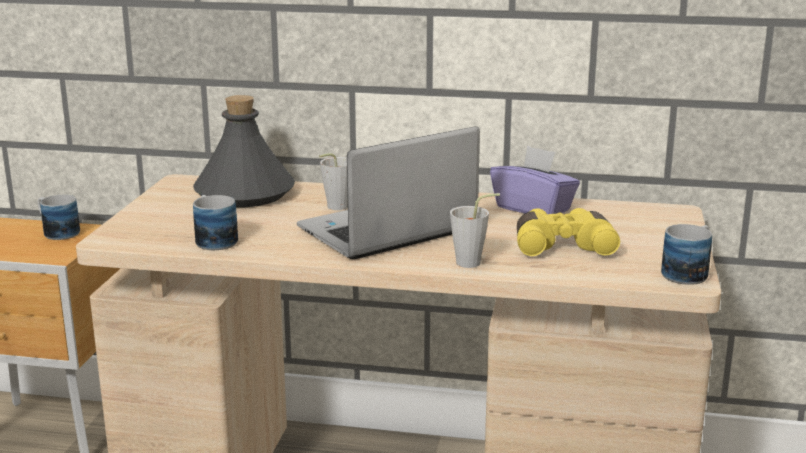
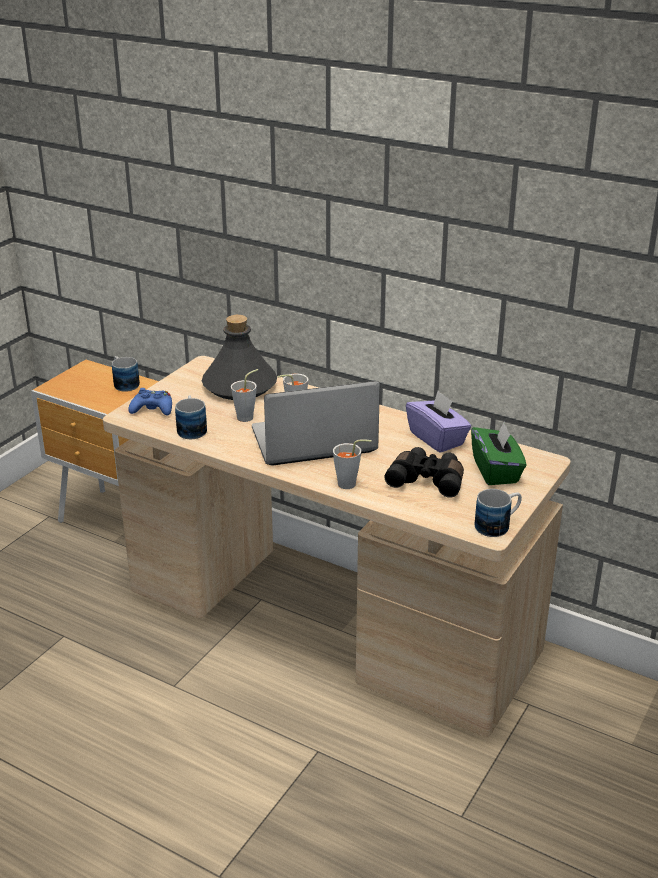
camera: 20 degrees right, 10 degrees up
yellow binoculars [517,208,620,256] -> black binoculars [384,447,464,498]
none -> blue game controller [128,388,172,415]
none -> grey cup [231,369,258,422]
none -> green tissue box [471,422,526,485]

